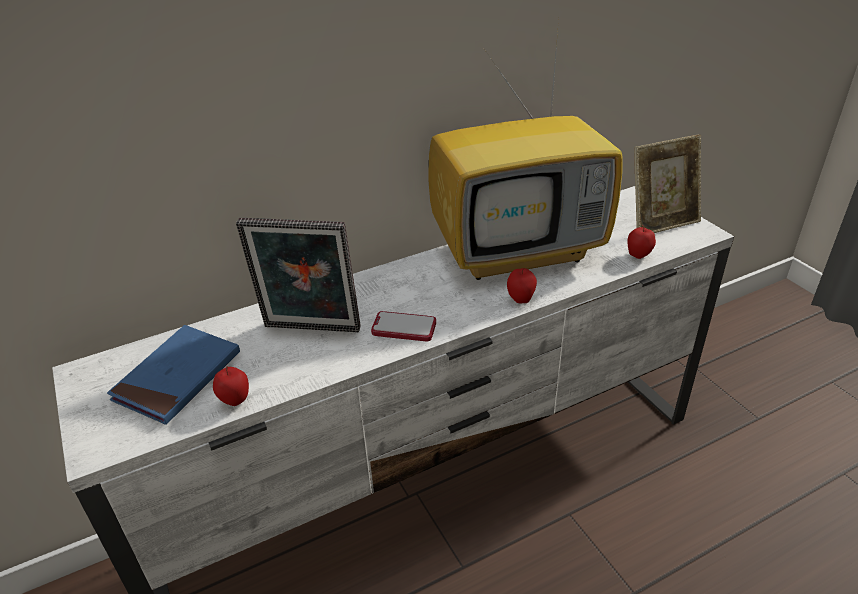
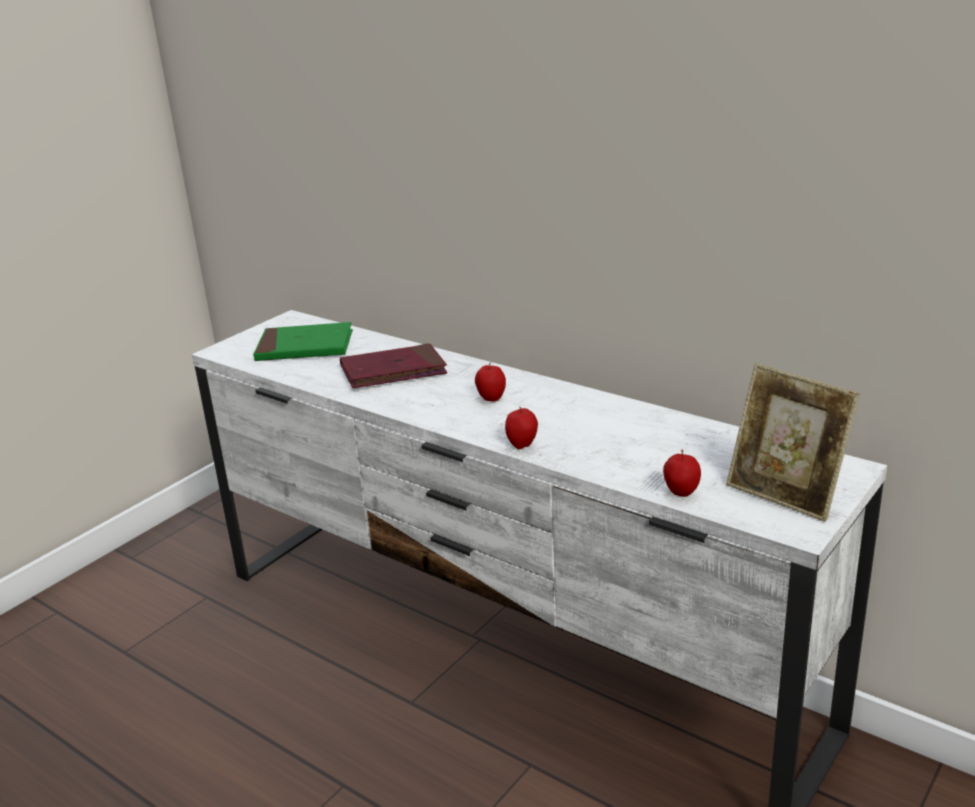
camera: 65 degrees right, 10 degrees down
blue book [107,325,240,425] -> green book [253,322,353,361]
apple [213,366,249,406] -> apple moved to [475,362,506,402]
picture frame [236,218,361,332] -> red book [340,343,447,388]
phone [371,311,436,341] -> none
television [428,21,623,280] -> none

